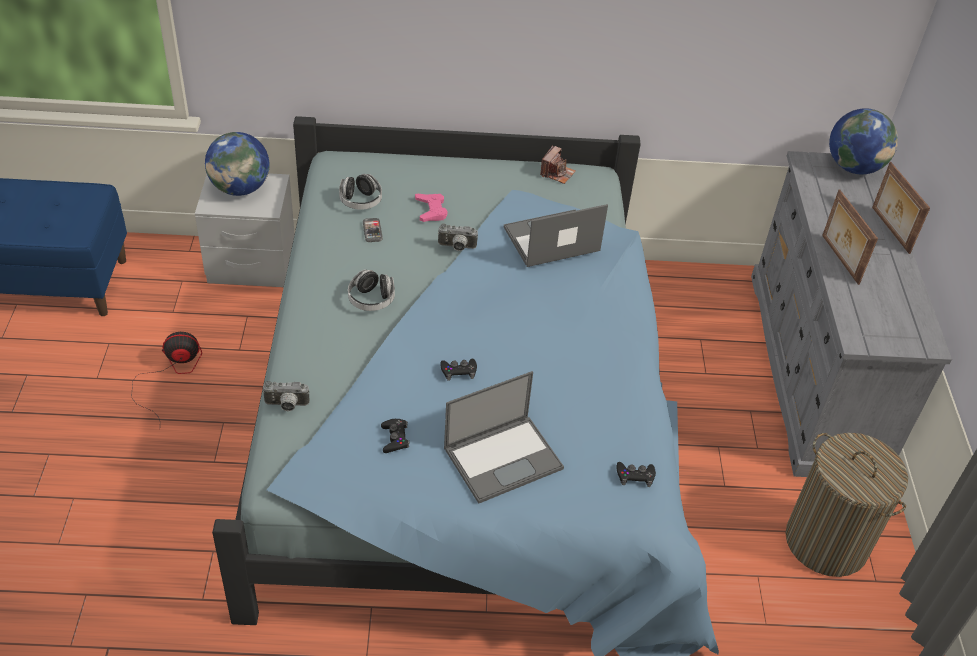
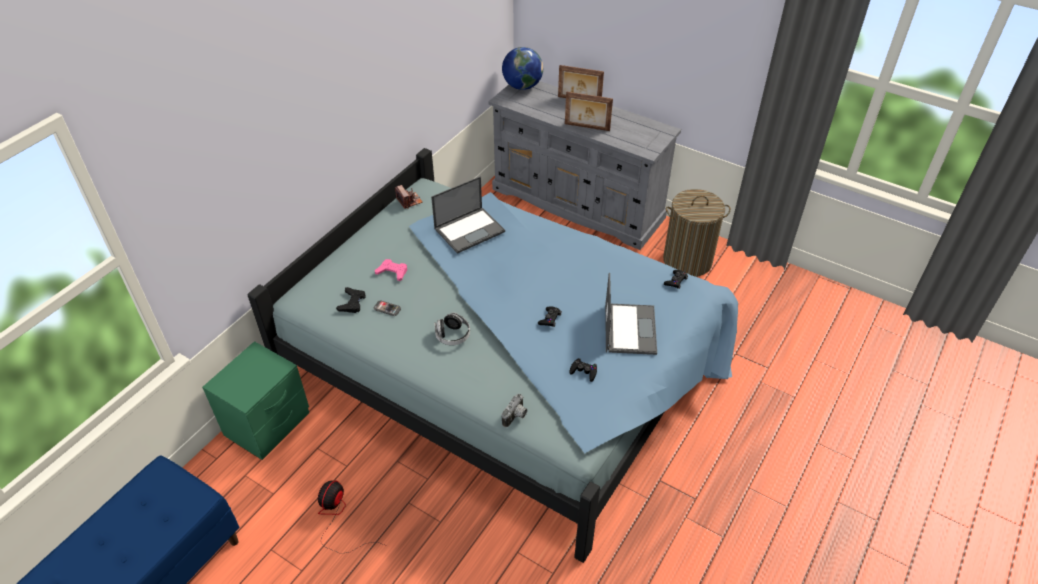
camera: 55 degrees left, 0 degrees up
grey nightstand [195,173,295,287] -> green nightstand [202,341,309,460]
globe [205,132,270,196] -> none
headphones [339,174,382,210] -> black game controller [336,287,366,313]
camera [438,223,478,251] -> none
laptop [504,204,608,267] -> laptop turned 135 degrees counterclockwise [431,176,505,254]

